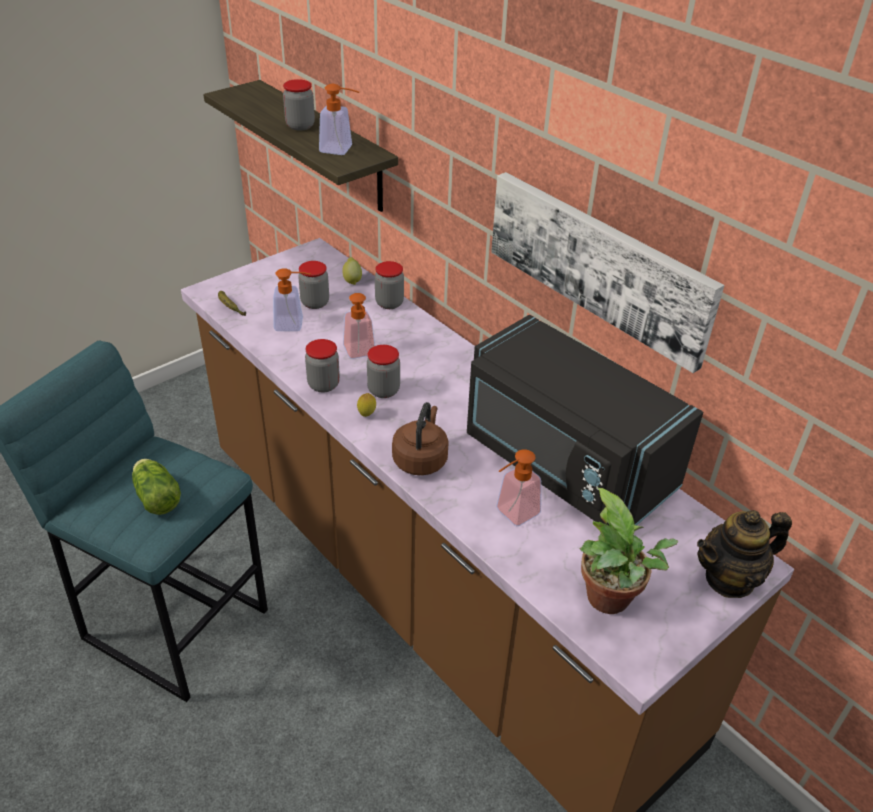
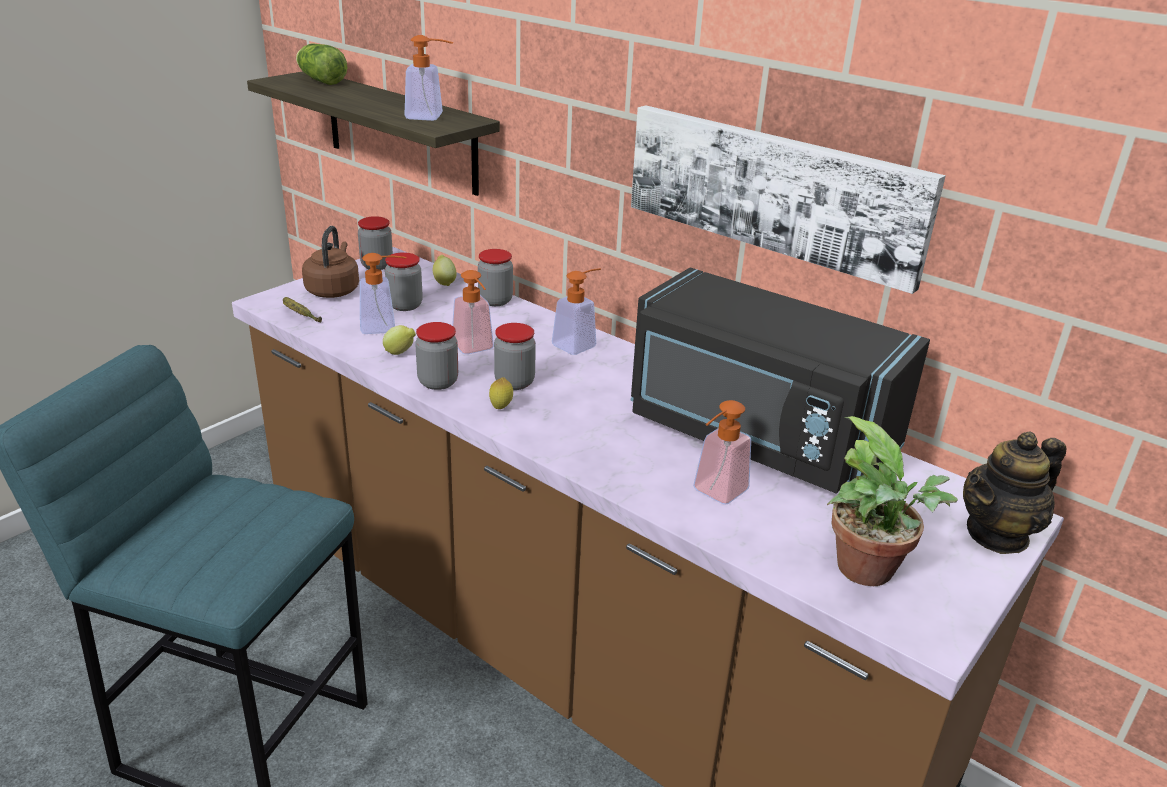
camera: 10 degrees left, 10 degrees down
lettuce [132,459,181,515] -> lettuce moved to [296,44,348,85]
jar [283,79,315,131] -> jar moved to [358,216,393,270]
brown kettle [392,402,449,475] -> brown kettle moved to [302,226,359,298]
none -> lemon [383,325,416,355]
none -> soap dispenser [552,268,601,355]

